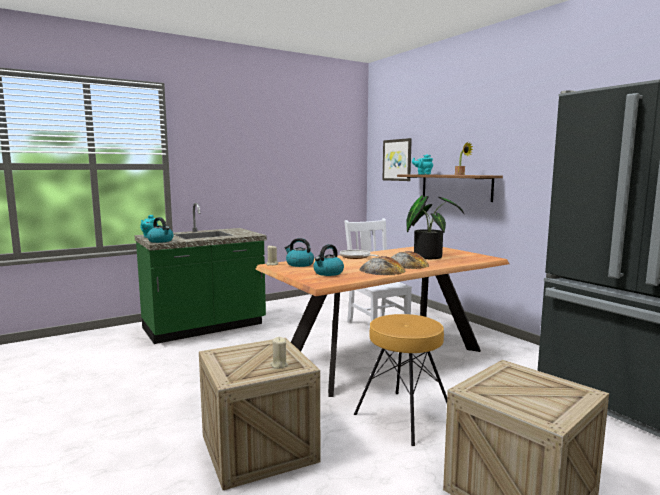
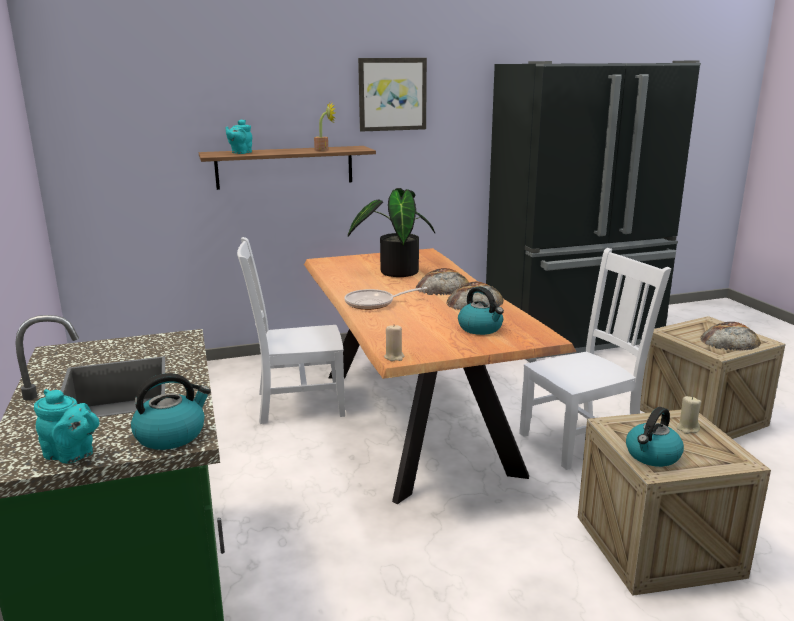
camera: 75 degrees left, 10 degrees up
kettle [285,238,314,267] -> kettle moved to [626,407,684,467]
brown stool [354,314,447,446] -> white chair [519,248,671,470]
picture [383,138,412,181] -> picture moved to [358,58,427,132]
none -> bread [700,322,761,351]

